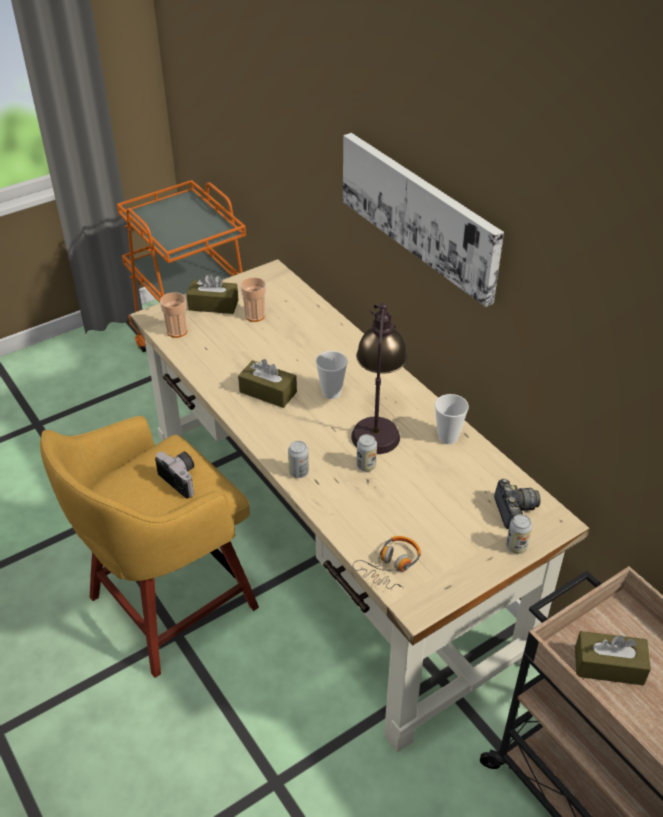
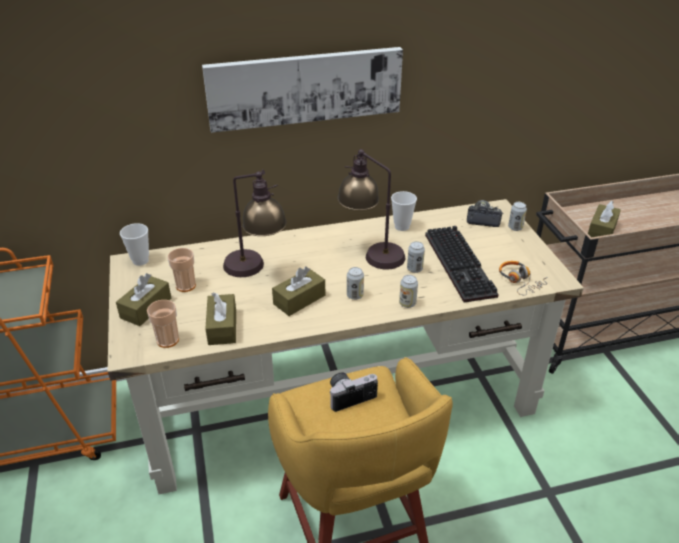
camera: 70 degrees left, 5 degrees down
cup [316,351,348,399] -> cup moved to [120,223,149,266]
none -> brown tissue box [205,292,236,345]
none -> table lamp [223,169,287,277]
none -> can [347,267,364,300]
none -> keyboard [425,226,499,302]

